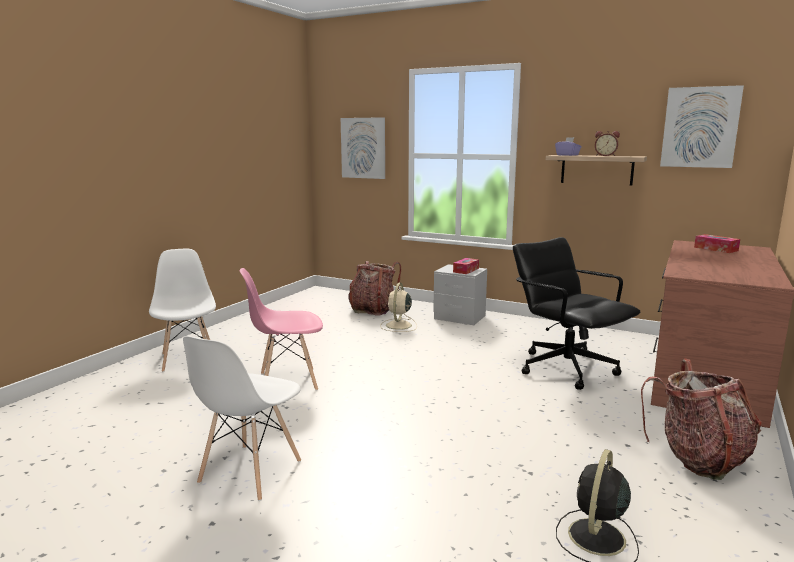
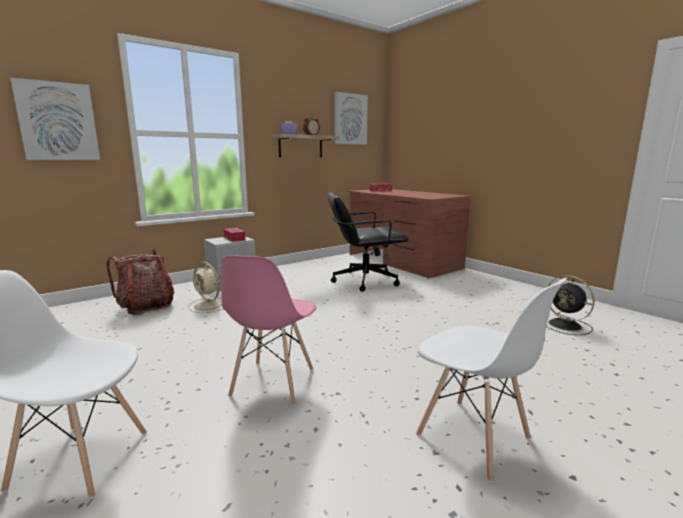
camera: 65 degrees left, 0 degrees up
backpack [641,359,762,480] -> none

